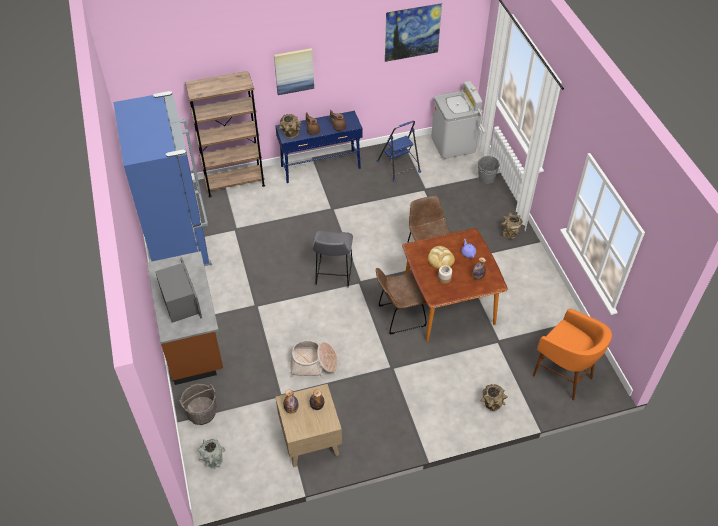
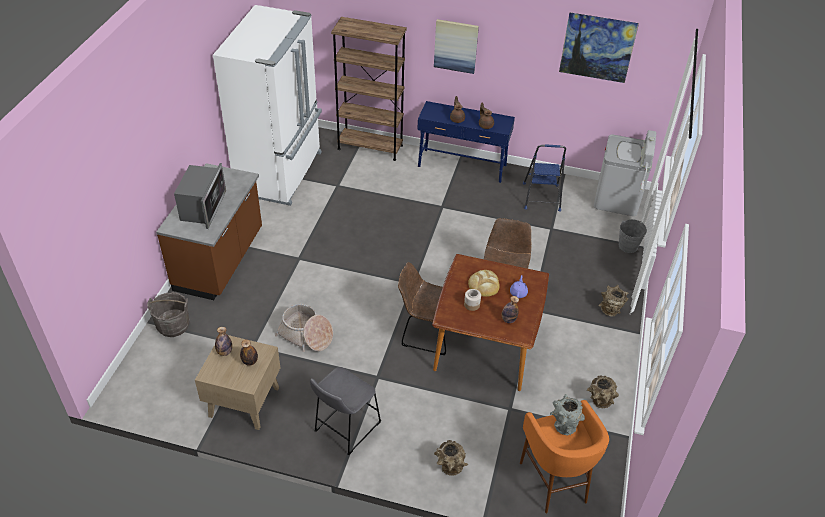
camera: 30 degrees right, 5 degrees down
blue fridge [113,91,212,266] -> white fridge [213,5,322,206]
grey vase [197,439,225,469] -> grey vase moved to [550,394,585,436]
brown vase [279,114,301,138] -> brown vase moved to [587,376,619,408]
grey stool [313,231,353,287] -> grey stool moved to [310,367,381,455]

